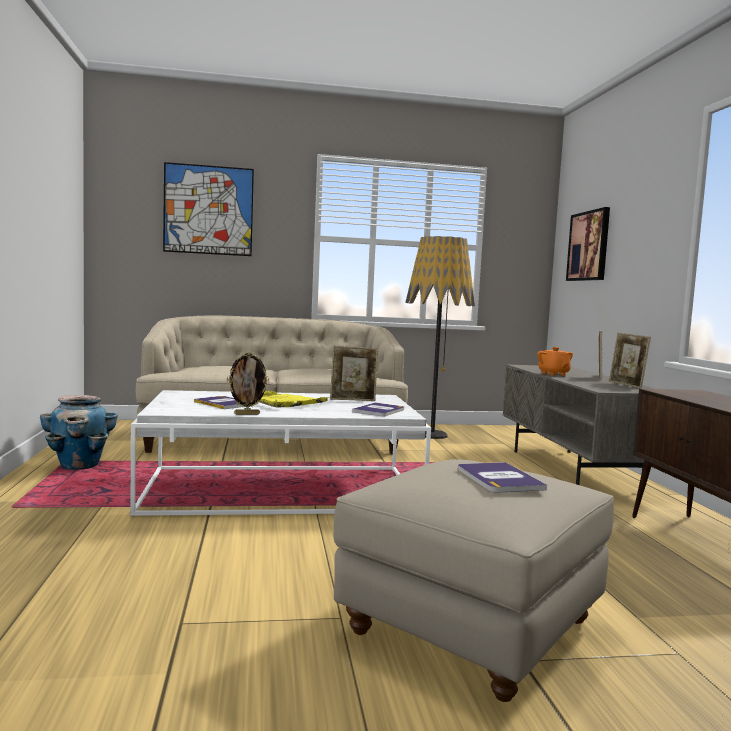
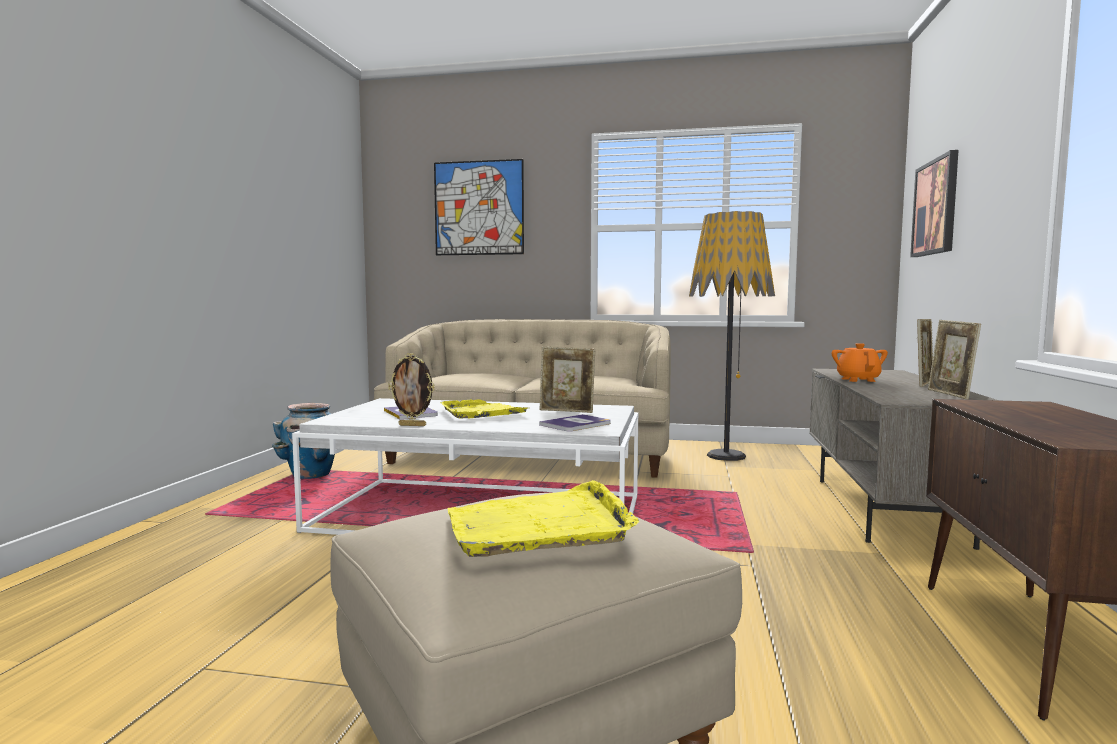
camera: 20 degrees right, 0 degrees up
book [458,462,547,493] -> yellow tray [448,480,639,557]

